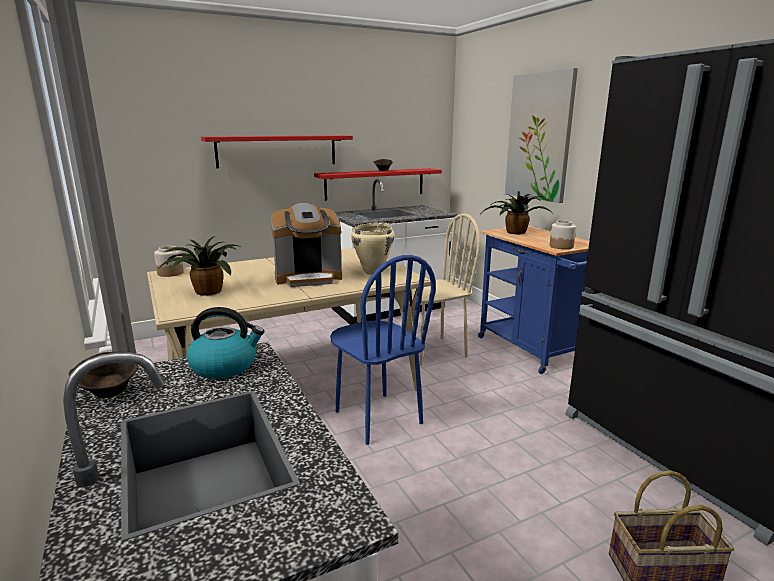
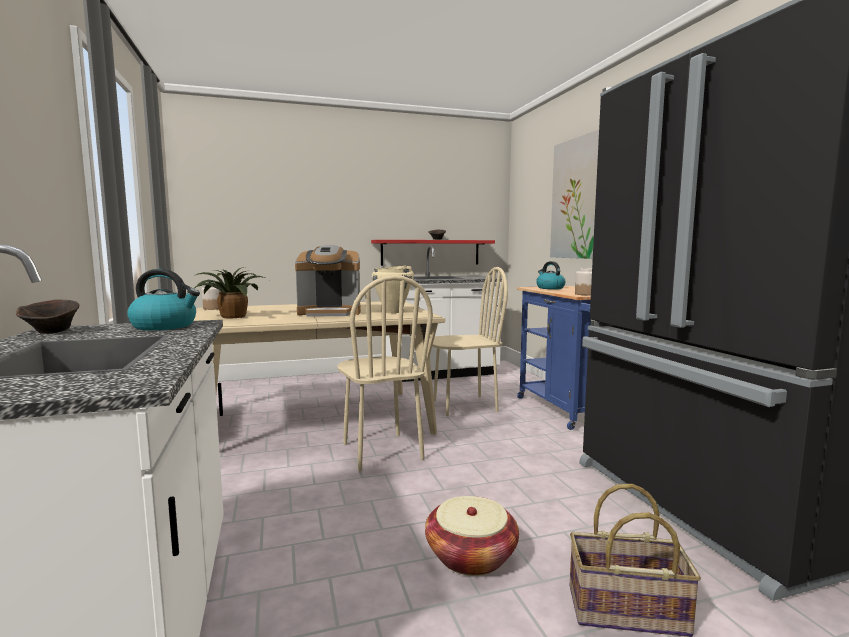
camera: 10 degrees right, 10 degrees down
red shelf [201,135,353,168] -> none
blue chair [330,255,436,445] -> beige chair [337,275,433,471]
potted plant [480,191,553,234] -> kettle [536,261,565,289]
none -> basket [425,496,519,576]

